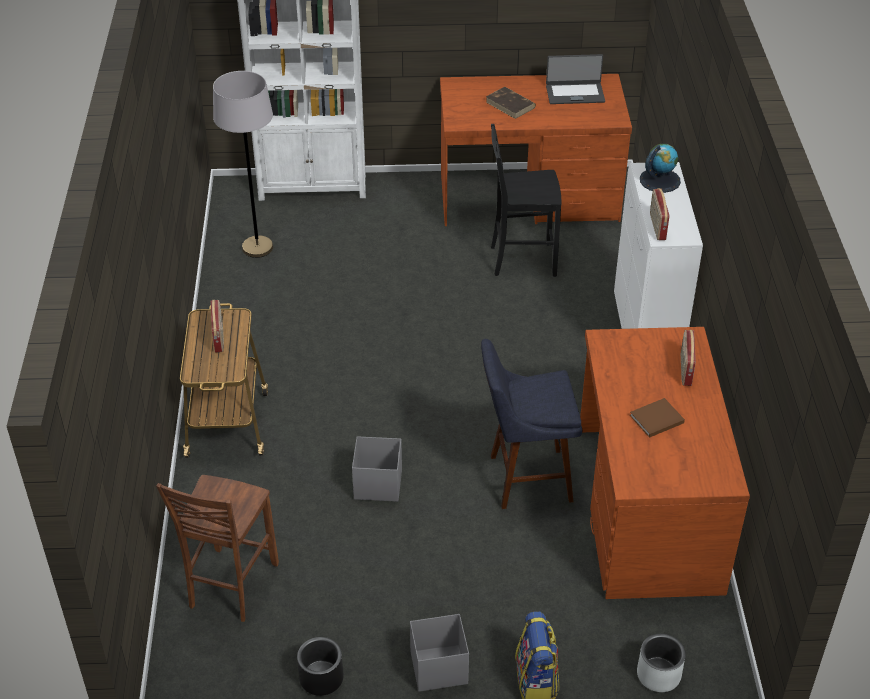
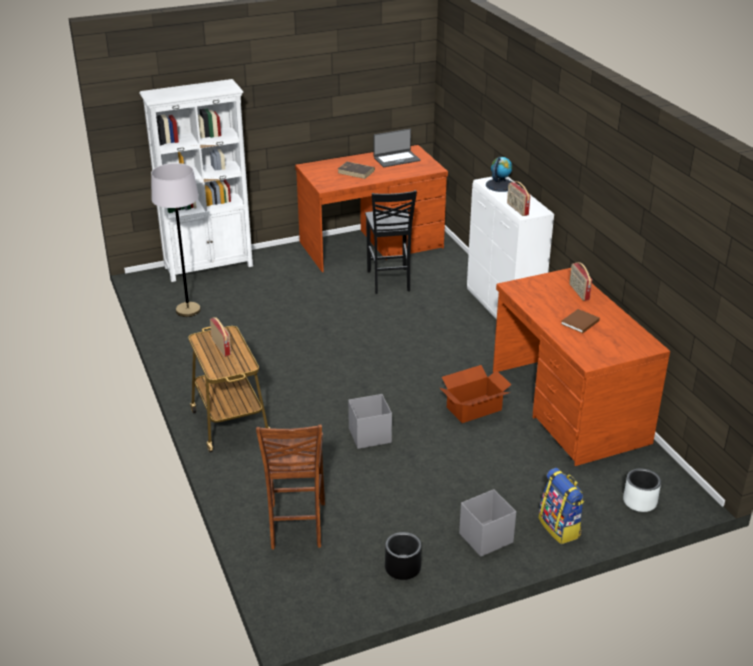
camera: 20 degrees left, 10 degrees down
blue stool [481,339,582,509] -> cardboard box [440,365,512,423]
black chair [491,124,561,277] -> black chair turned 75 degrees counterclockwise [365,190,417,294]

